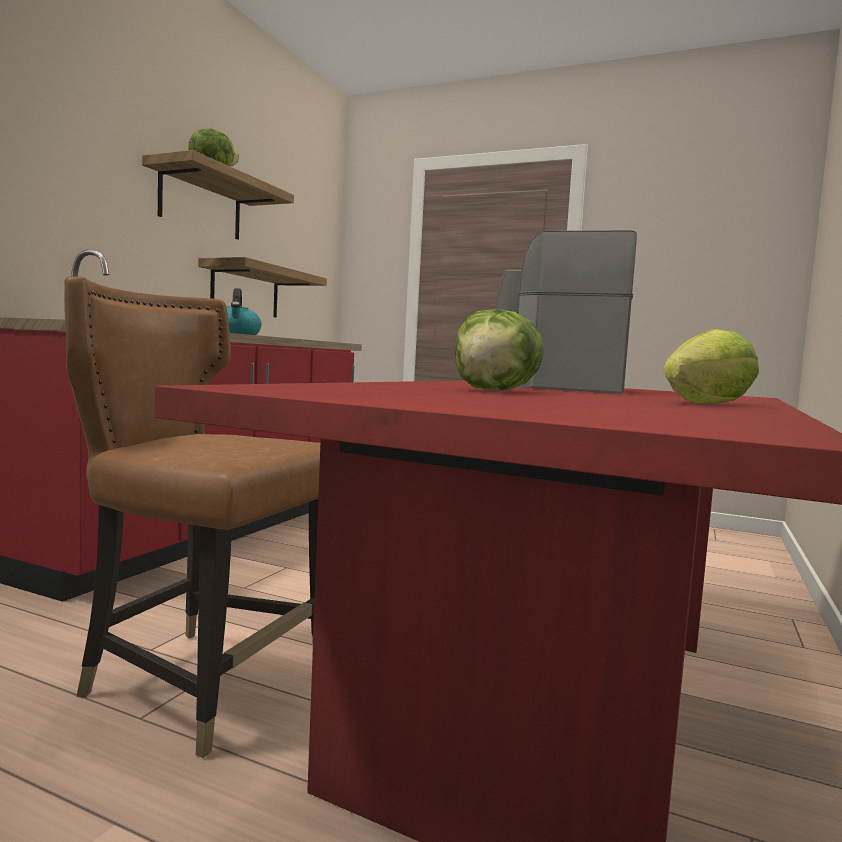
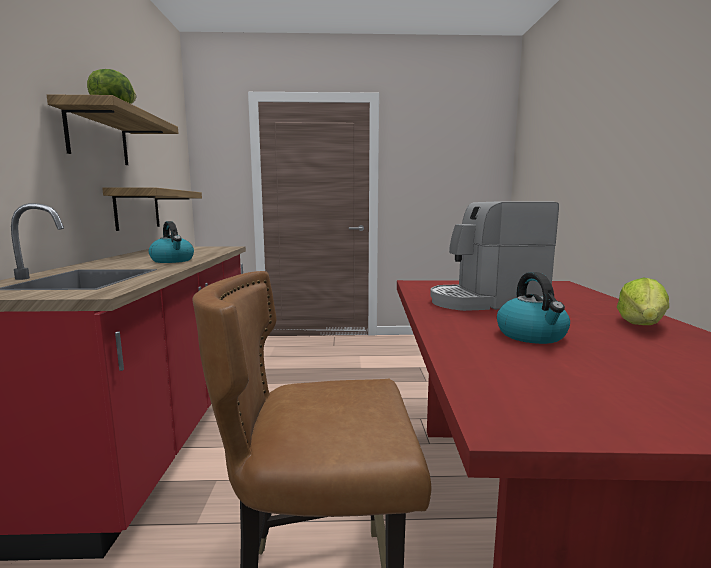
camera: 25 degrees left, 5 degrees up
lettuce [455,309,544,391] -> kettle [497,272,570,344]

